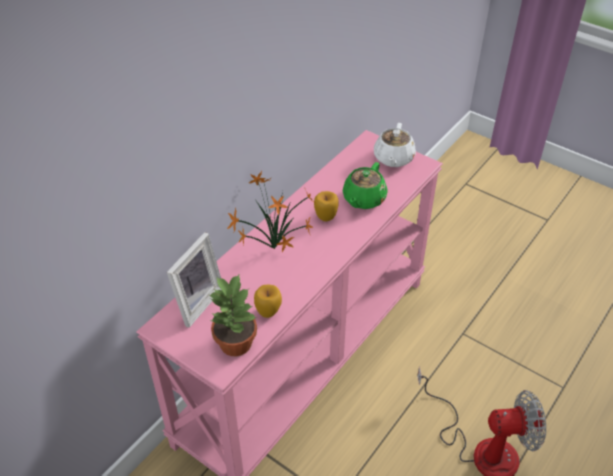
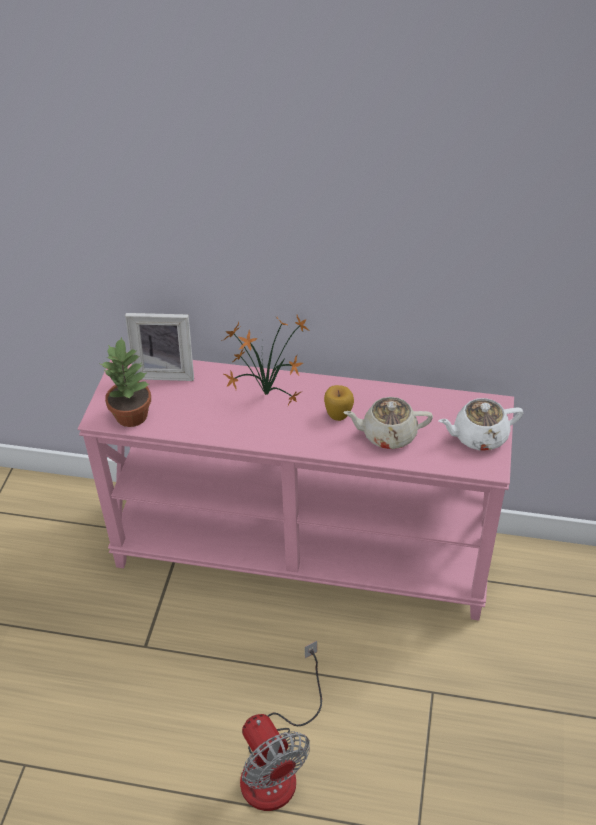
camera: 65 degrees right, 0 degrees up
apple [254,284,282,318] -> none
green teapot [342,162,388,209] -> beige teapot [343,397,433,449]

